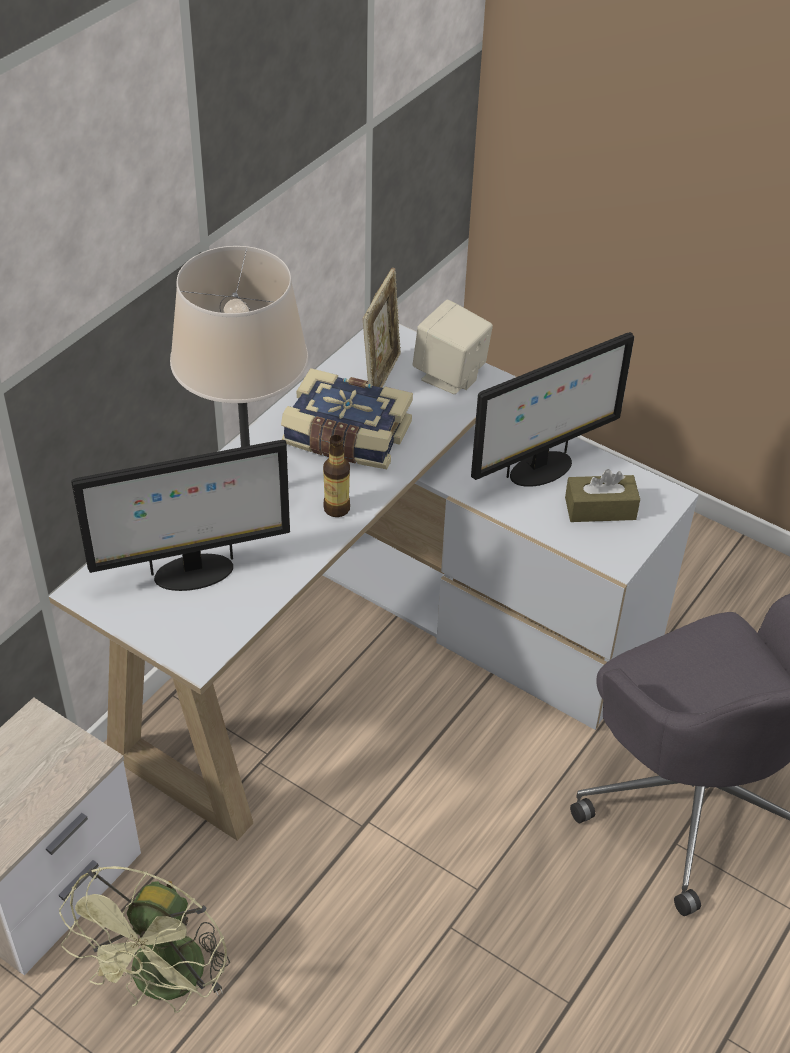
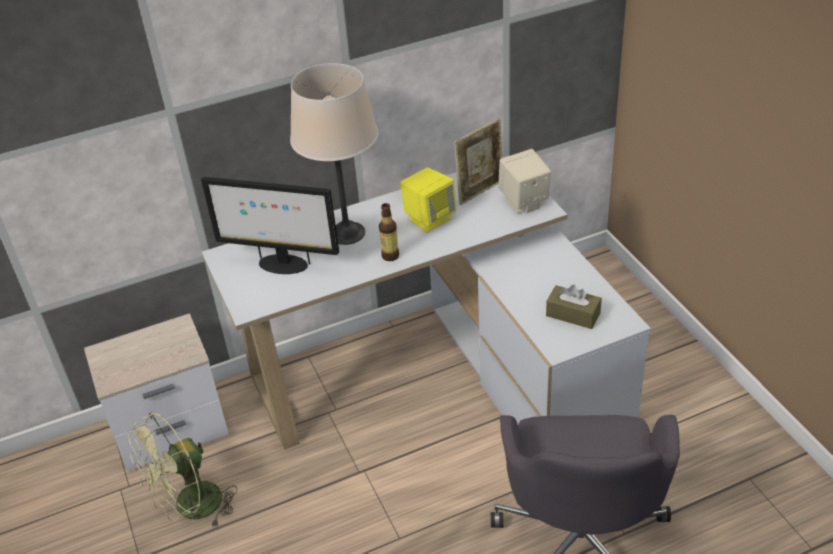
camera: 35 degrees right, 5 degrees down
book [281,368,413,469] -> yellow speaker [400,167,457,232]
monitor [471,332,634,487] -> none

